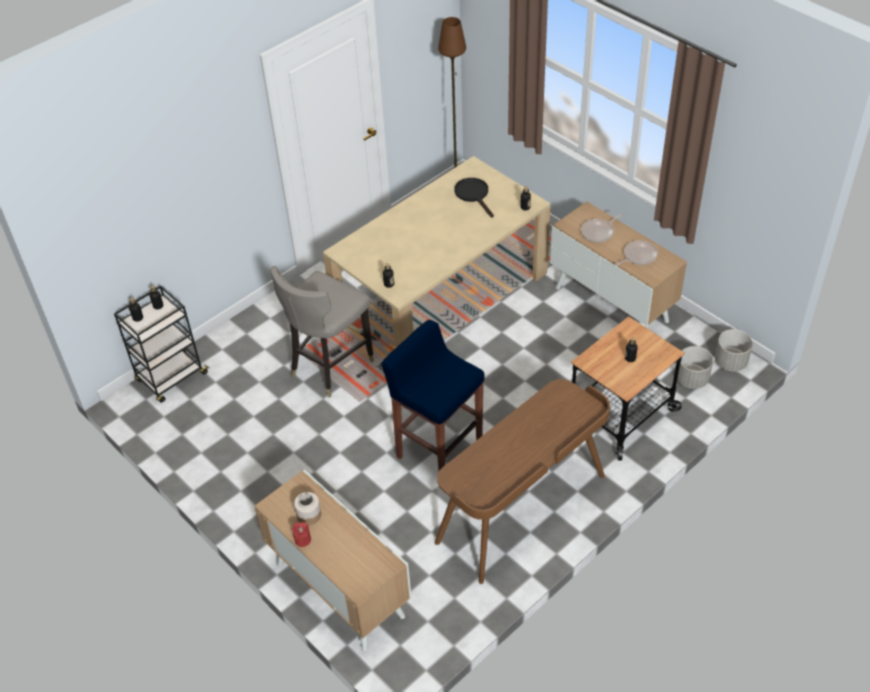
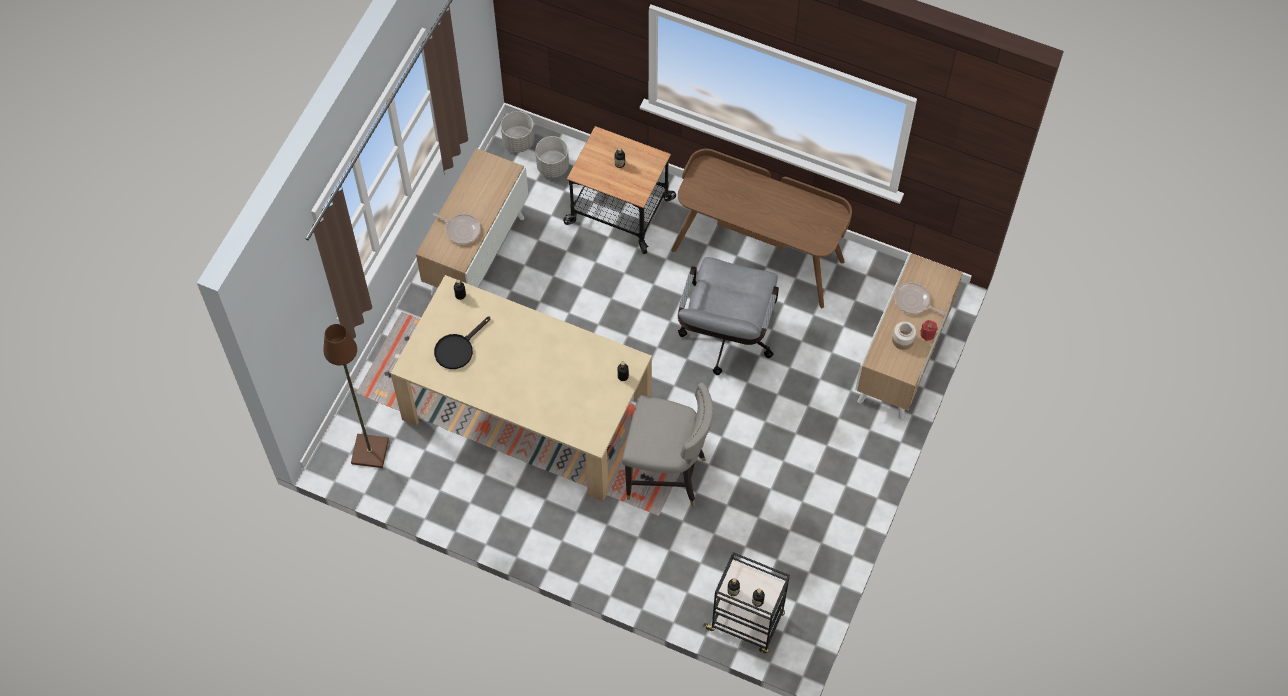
camera: 115 degrees left, 15 degrees up
blue stool [381,320,485,471] -> grey office chair [678,257,779,375]
frying pan [615,240,658,266] -> frying pan moved to [894,282,944,314]

